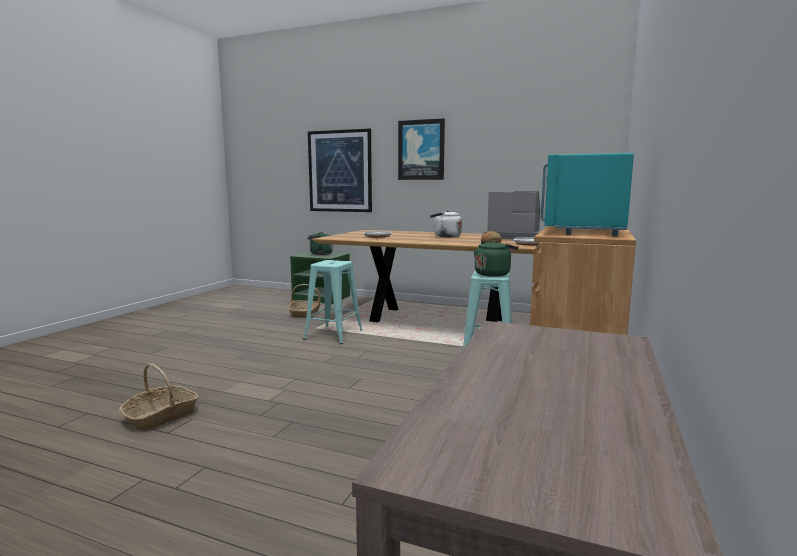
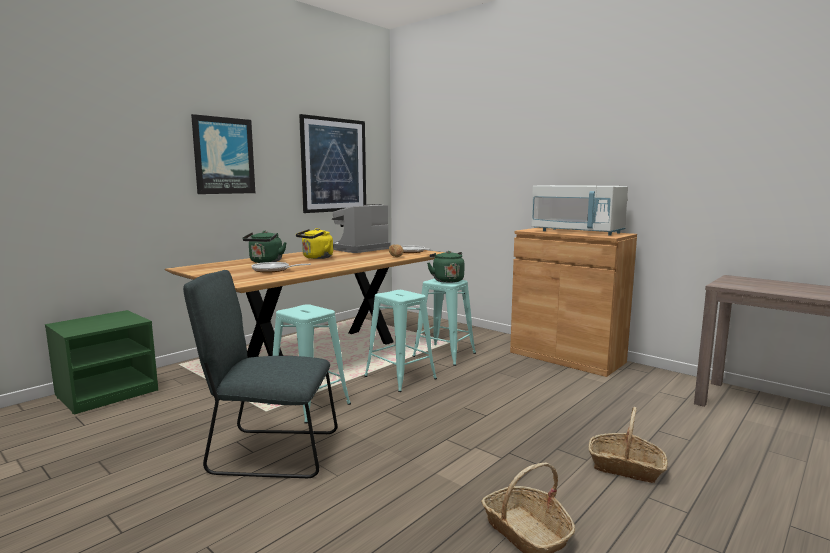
camera: 70 degrees left, 0 degrees up
basket [289,284,321,318] -> basket moved to [589,407,668,483]
green kettle [307,232,333,255] -> green kettle moved to [242,231,287,263]
picture [308,129,372,212] -> picture moved to [299,114,366,213]
white kettle [430,210,462,237] -> yellow kettle [296,228,333,259]
turquoise microwave [541,153,634,236] -> white microwave [531,185,628,236]
none -> grey chair [183,270,337,478]
none -> turquoise stool [364,290,437,392]

